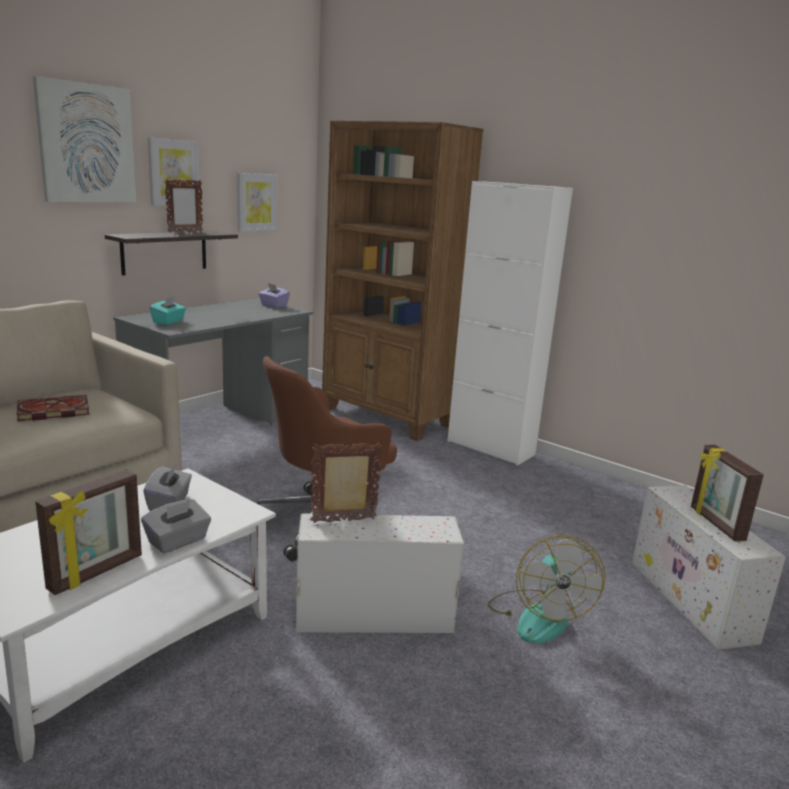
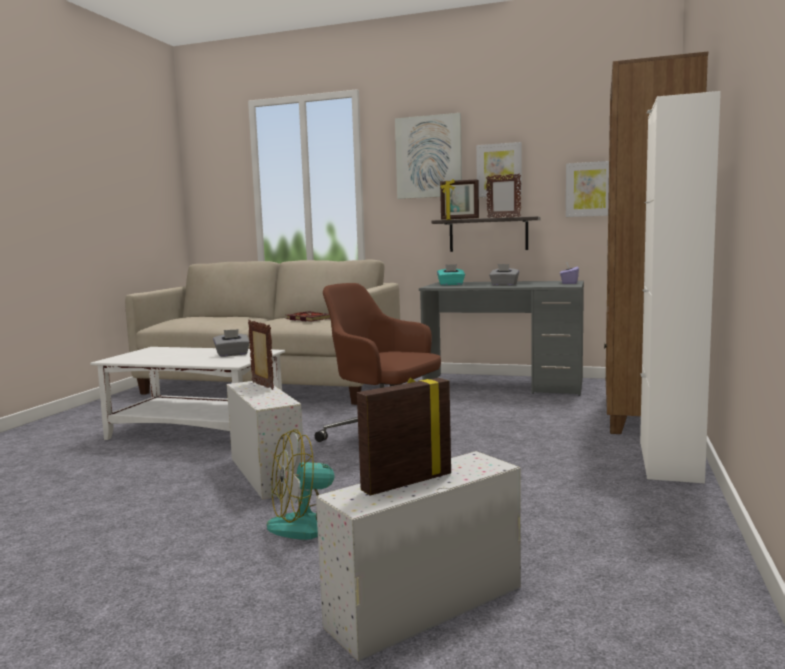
camera: 70 degrees right, 10 degrees down
picture frame [35,470,142,595] -> picture frame moved to [440,179,479,220]
grey tissue box [141,500,211,554] -> grey tissue box moved to [489,264,519,286]

